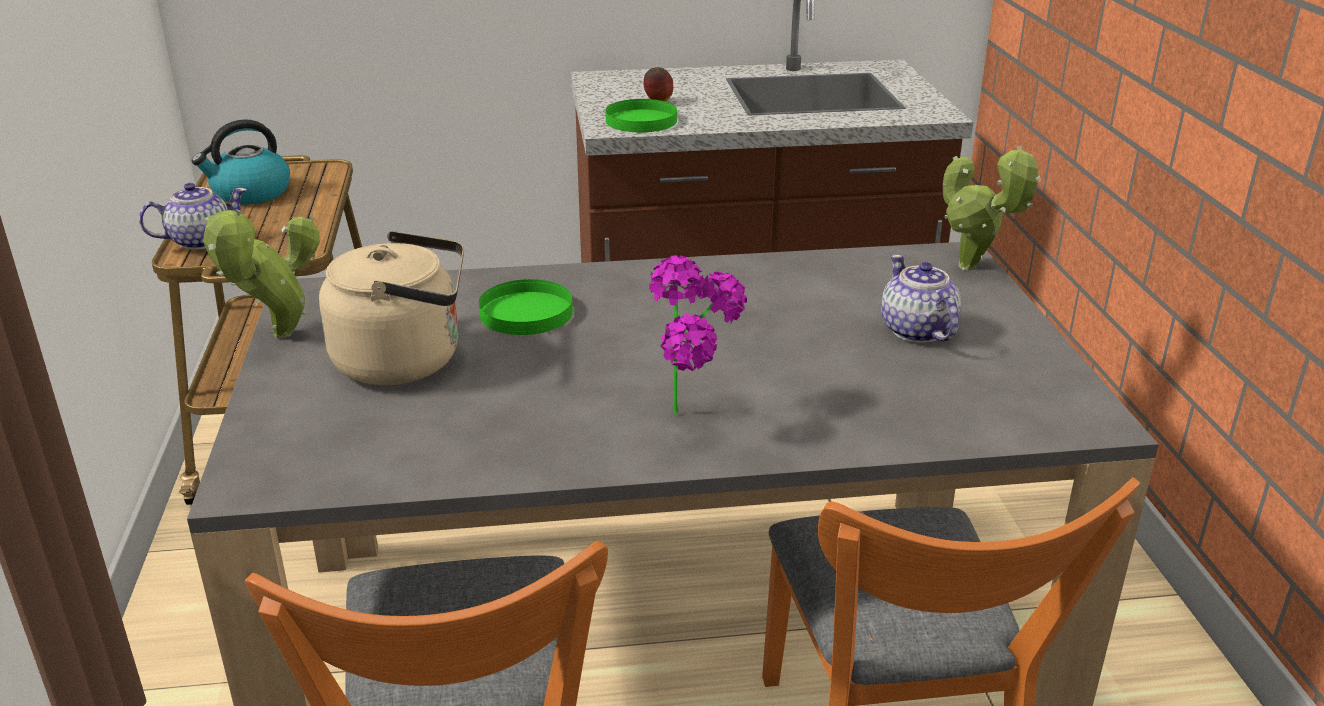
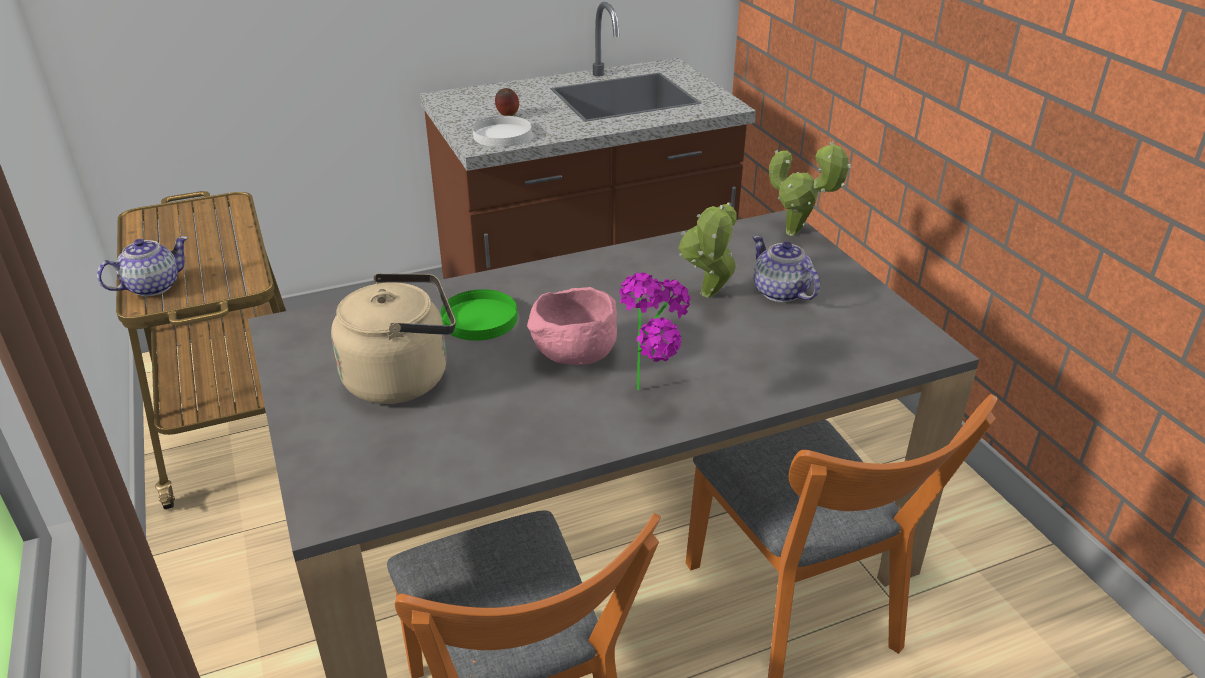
camera: 15 degrees left, 5 degrees up
kettle [192,119,290,205] -> none
potted plant [203,209,320,338] -> potted plant moved to [678,202,739,298]
green plate [605,99,677,132] -> white plate [473,116,532,147]
none -> pink bowl [527,287,617,365]

